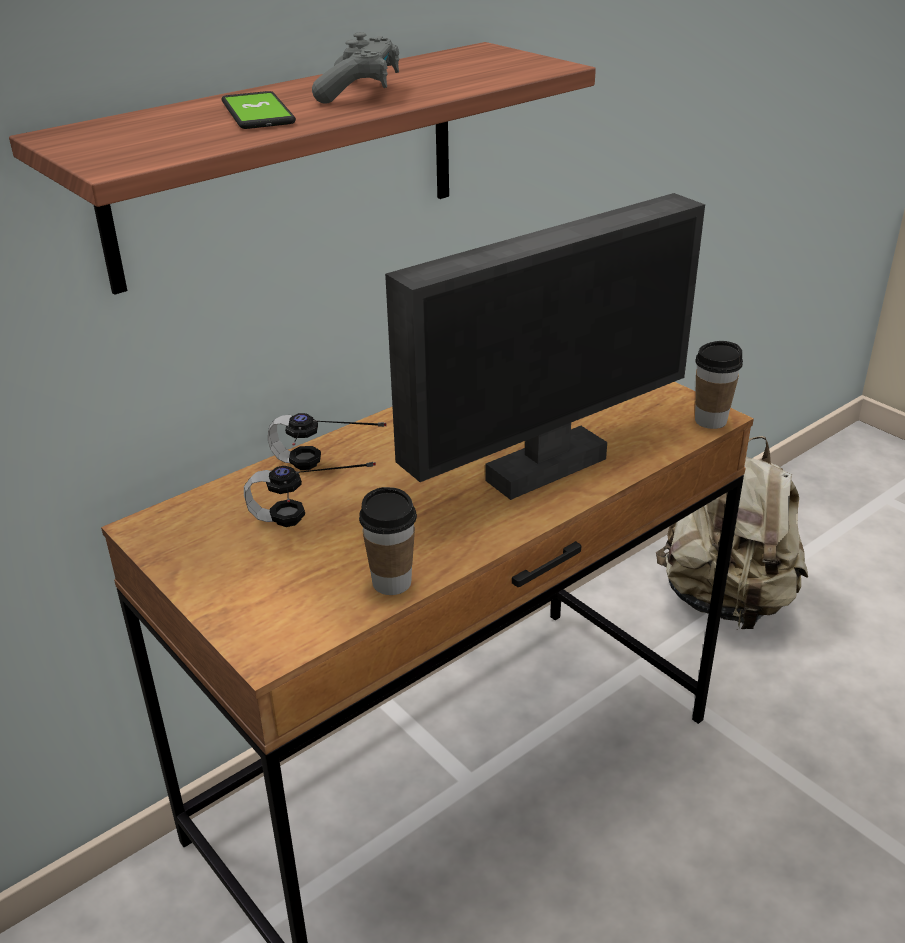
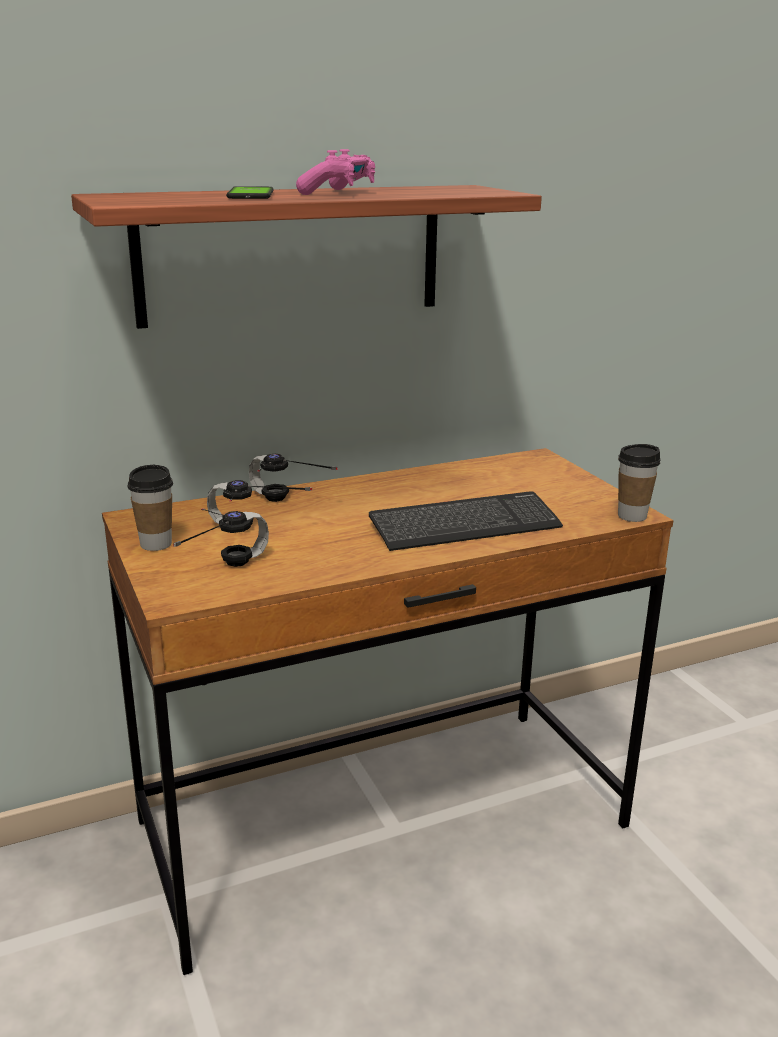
camera: 15 degrees right, 10 degrees down
grey game controller [312,32,400,104] -> pink game controller [296,149,375,195]
cup [359,487,417,595] -> cup moved to [127,465,173,551]
monitor [385,193,705,500] -> keyboard [369,491,563,551]
beige backpack [656,436,808,630] -> none
none -> headphones [173,508,269,567]

